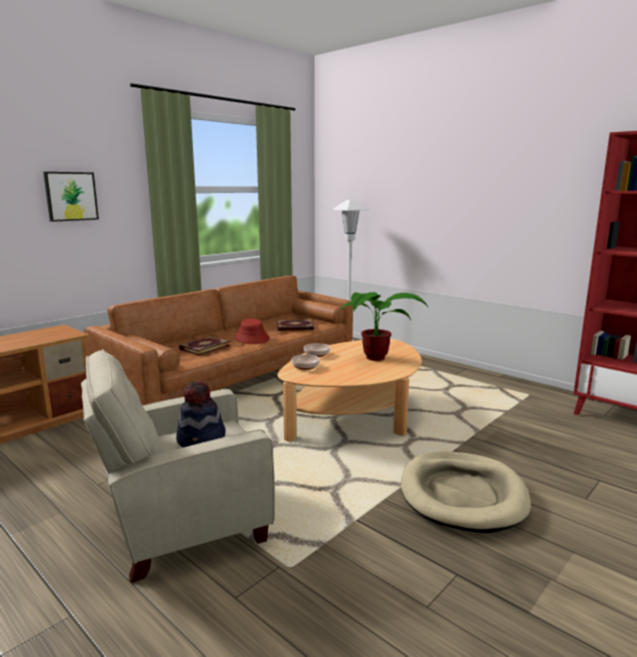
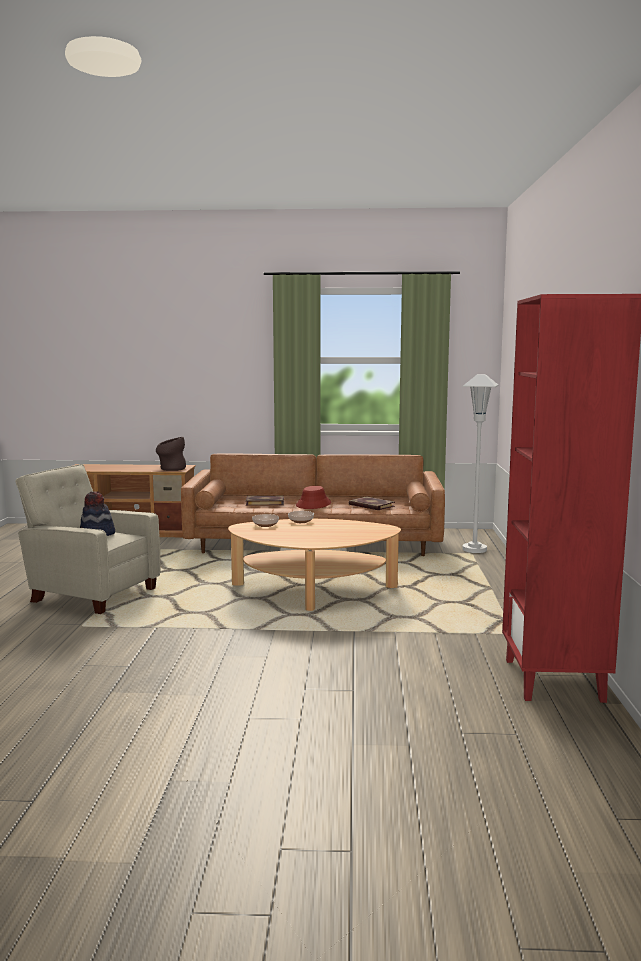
camera: 50 degrees right, 5 degrees down
picture [43,172,99,222] -> none
potted plant [340,292,429,361] -> none
beige dog bed [401,452,531,533] -> none
none -> brown vase [156,437,186,471]

